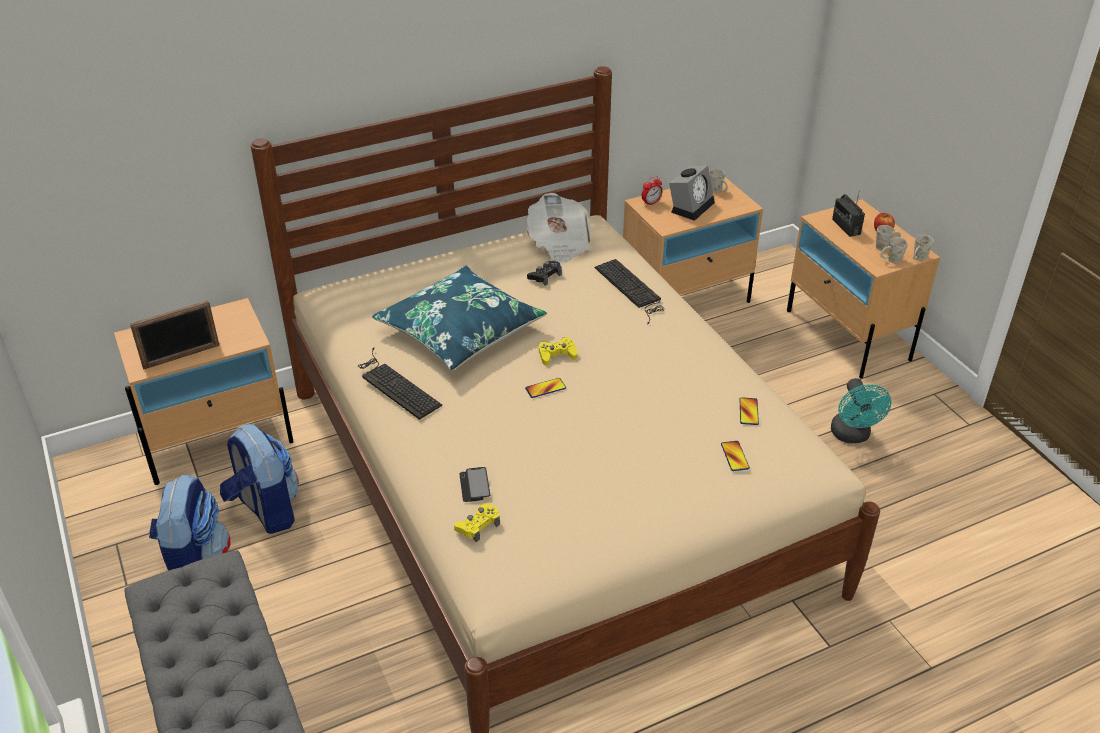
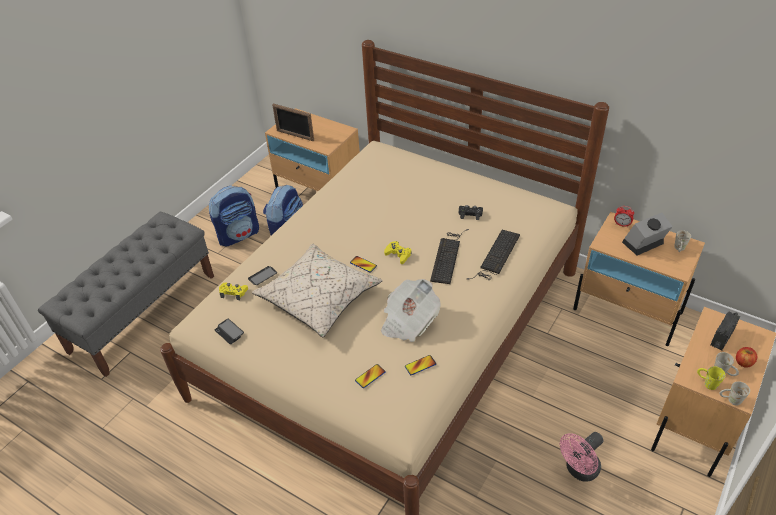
camera: 60 degrees right, 5 degrees up
keyboard [358,347,442,420] -> keyboard moved to [430,229,469,284]
blue pillow [372,266,547,371] -> none
newspaper [527,193,591,264] -> newspaper moved to [381,279,440,342]
alarm clock [669,165,715,221] -> alarm clock turned 150 degrees clockwise [622,213,673,255]
turquoise fan [831,378,891,443] -> pink fan [560,432,603,482]
white mug [880,237,908,263] -> yellow mug [697,366,726,390]
none -> phone [215,319,244,344]
none -> beige pillow [252,244,382,337]

